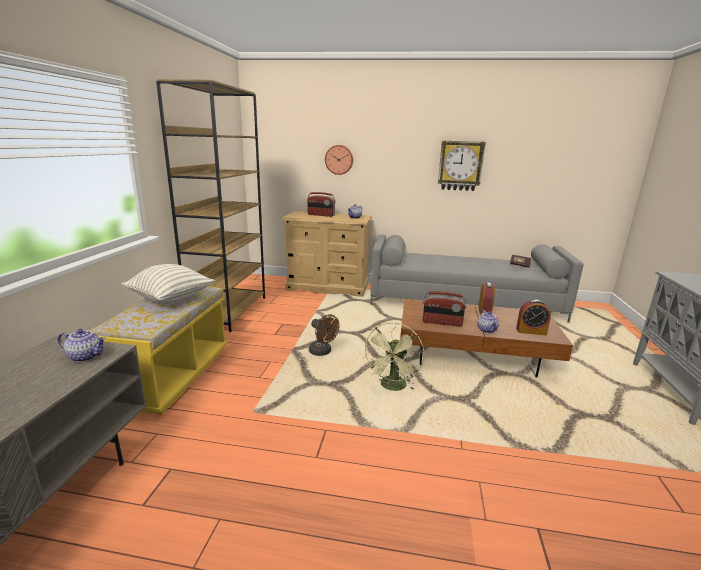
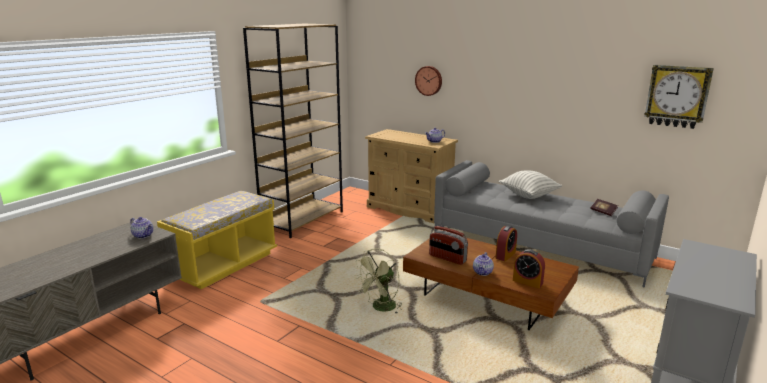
camera: 25 degrees right, 0 degrees up
pillow [121,264,215,305] -> pillow moved to [499,170,562,199]
radio [307,192,335,217] -> none
brown fan [309,314,340,356] -> none
wall clock [438,141,486,191] -> wall clock moved to [644,65,714,129]

